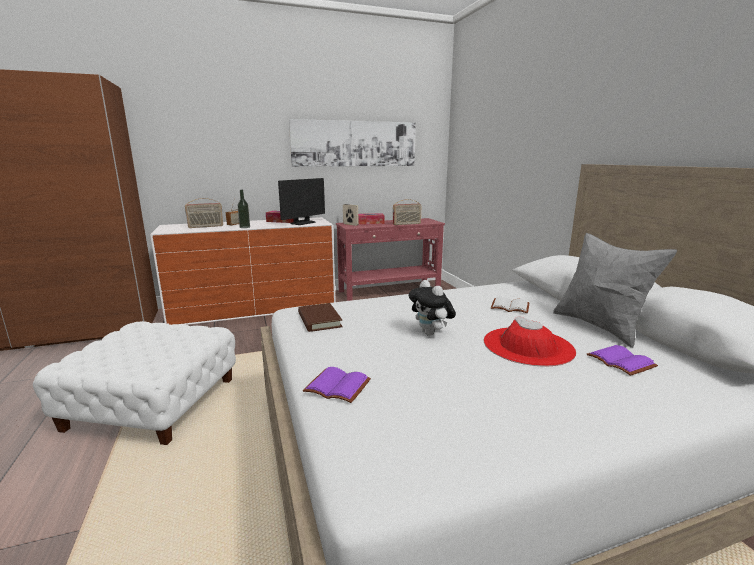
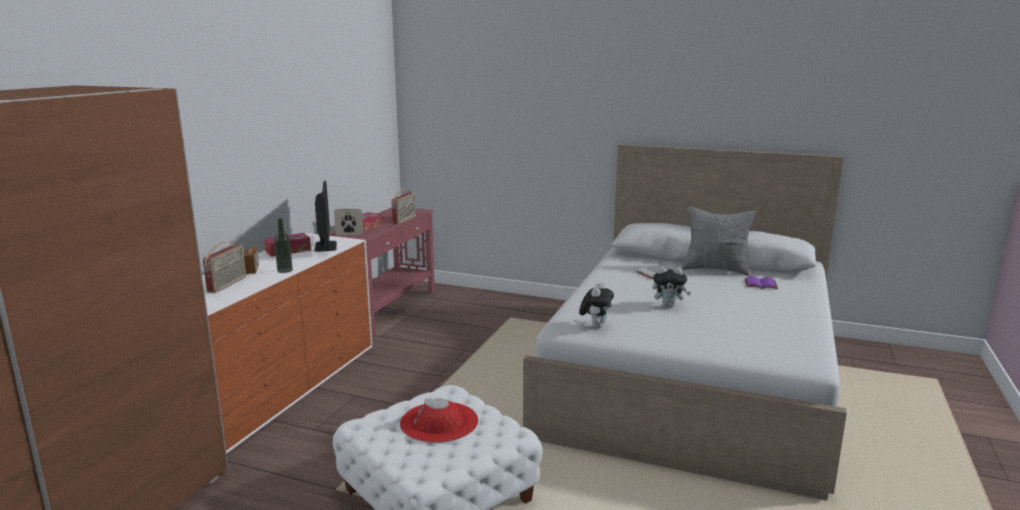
camera: 50 degrees left, 0 degrees up
picture [289,119,416,167] -> none
brown book [298,303,343,332] -> plush toy [579,282,614,329]
purple book [302,367,371,403] -> none
red hat [483,316,576,366] -> red hat moved to [400,399,478,443]

